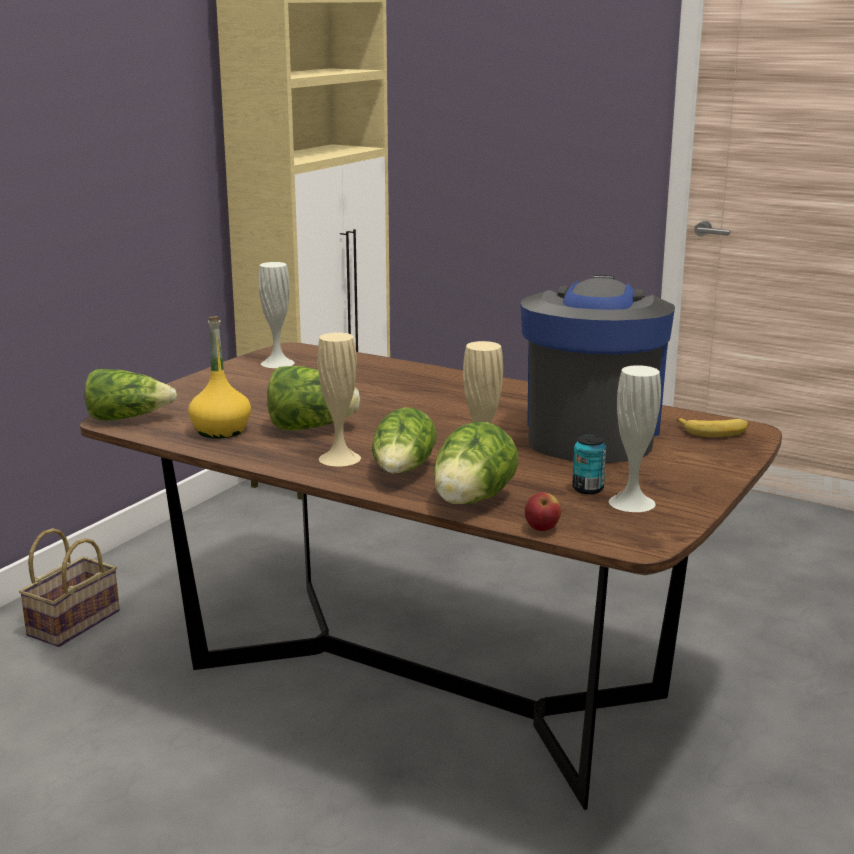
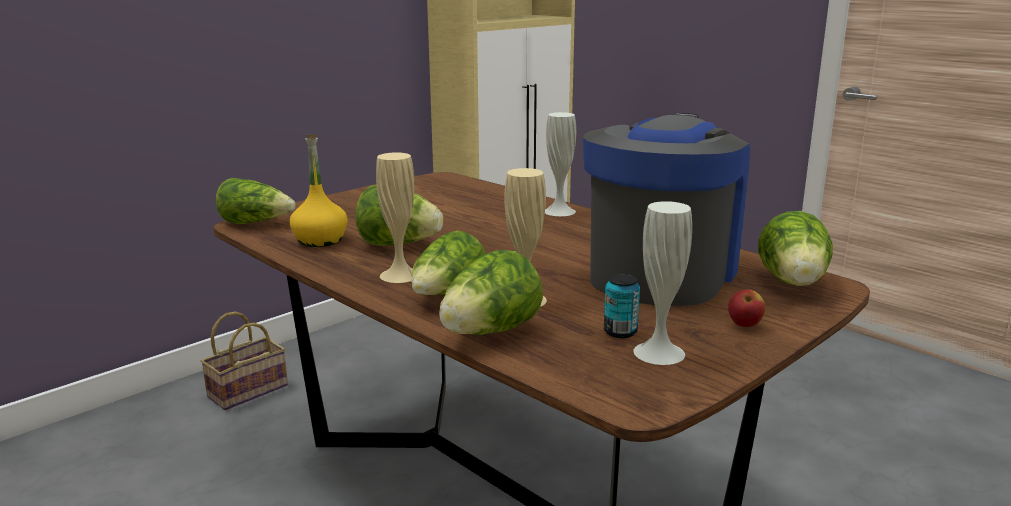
camera: 15 degrees right, 0 degrees up
white vase [258,262,294,368] -> white vase moved to [545,112,576,216]
apple [525,492,561,531] -> apple moved to [728,289,765,327]
banana [676,417,749,437] -> lettuce [758,211,833,286]

